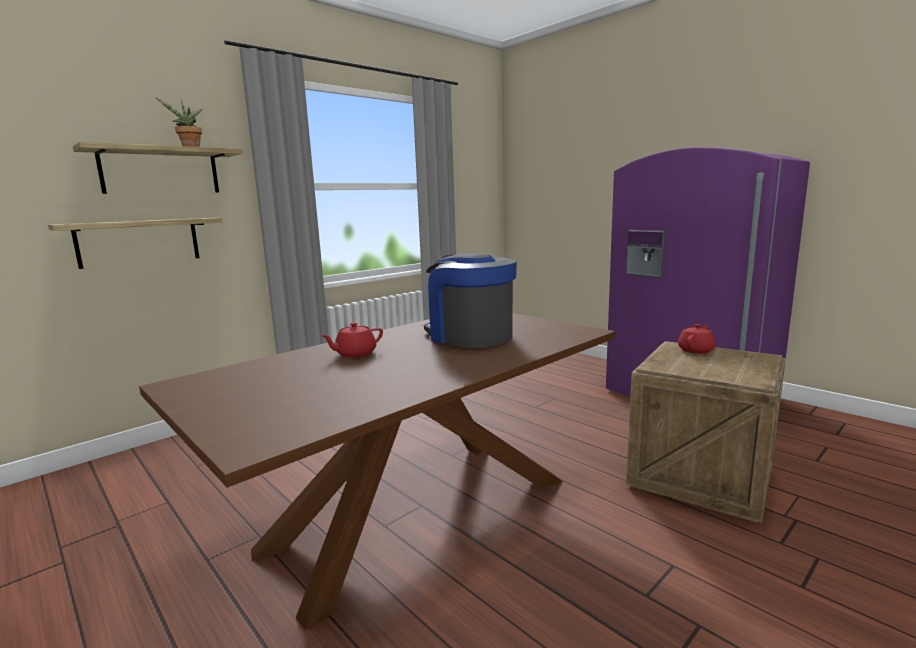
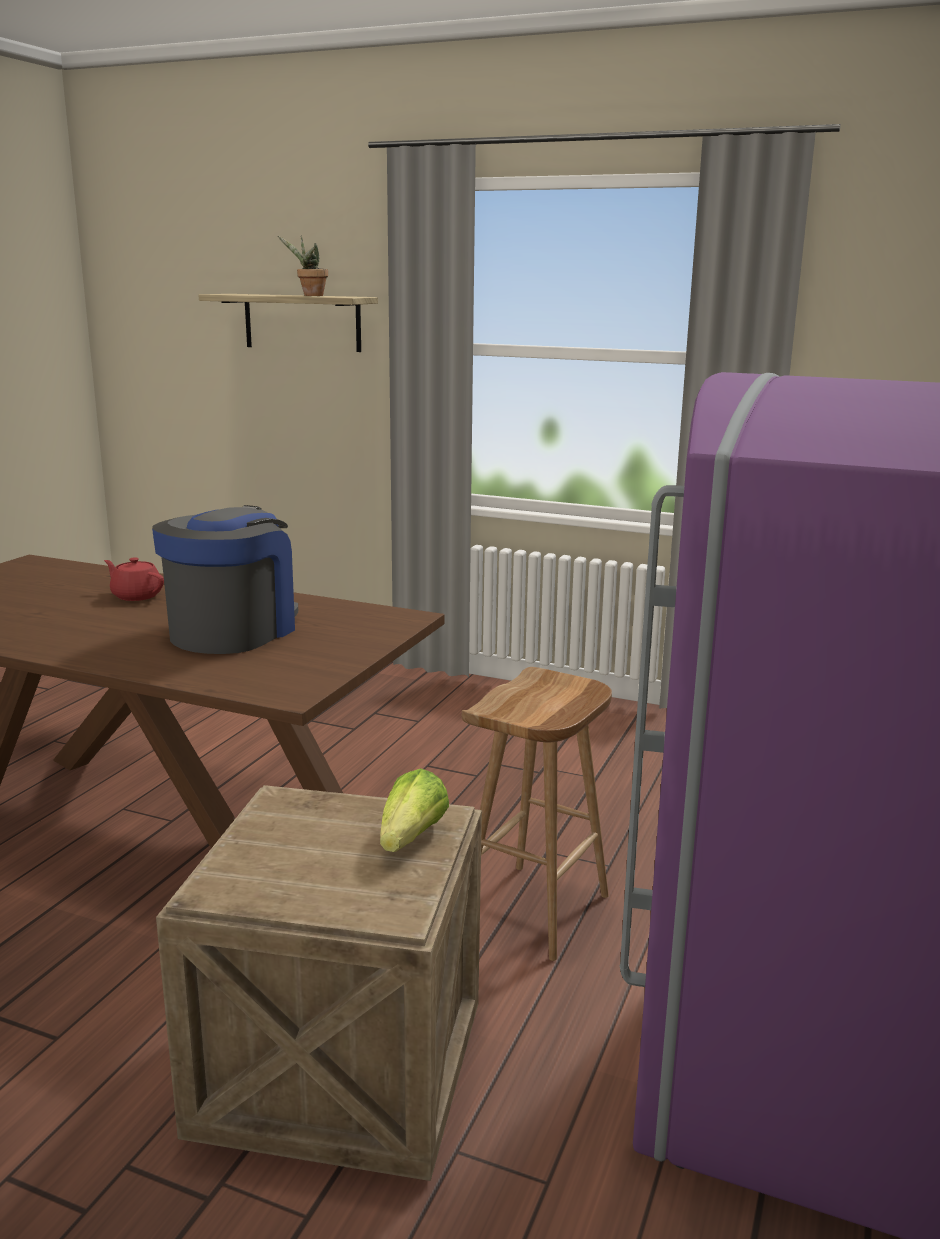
camera: 65 degrees right, 5 degrees up
shelf [48,218,222,269] -> none
red teapot [678,324,716,354] -> lettuce [380,768,449,852]
none -> brown stool [462,667,612,961]

